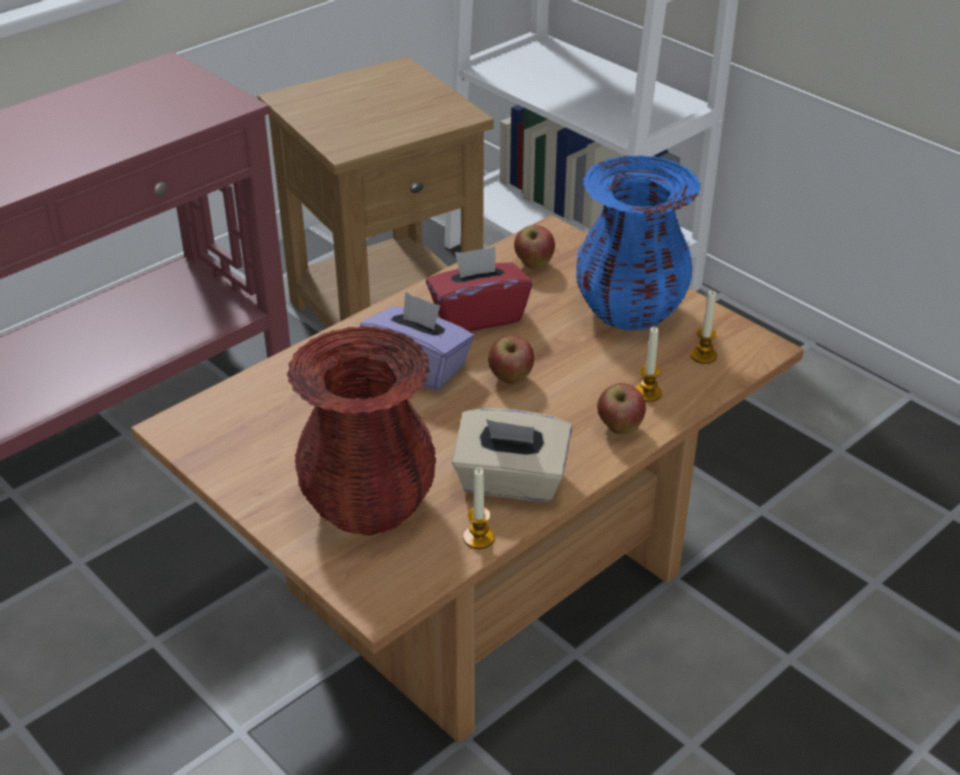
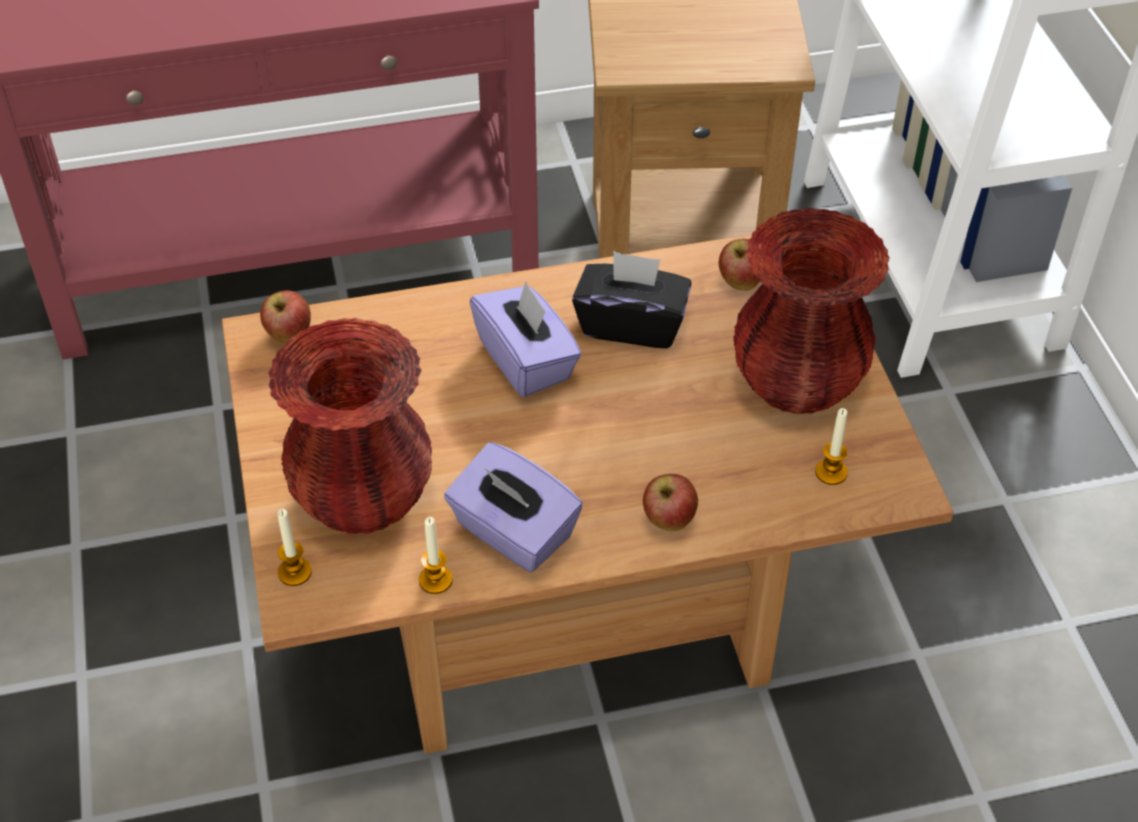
camera: 30 degrees right, 10 degrees up
red tissue box [426,246,532,332] -> black tissue box [572,251,692,349]
beige tissue box [452,408,572,502] -> purple tissue box [444,442,583,572]
apple [488,335,534,384] -> apple moved to [260,290,311,343]
blue vase [576,155,701,331] -> red vase [733,208,890,415]
candle [635,327,662,402] -> candle moved to [277,509,312,586]

